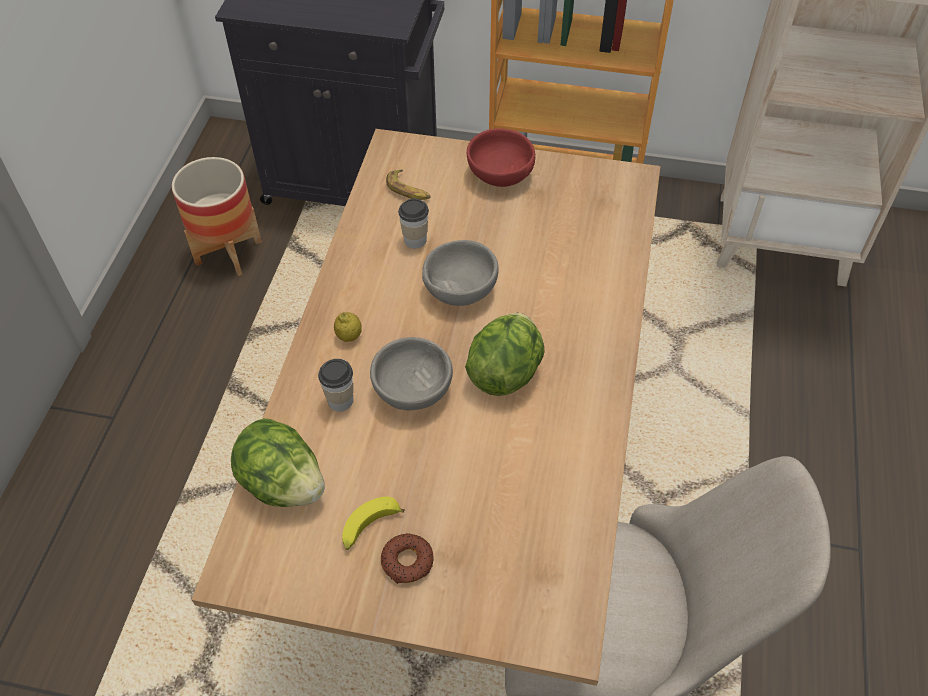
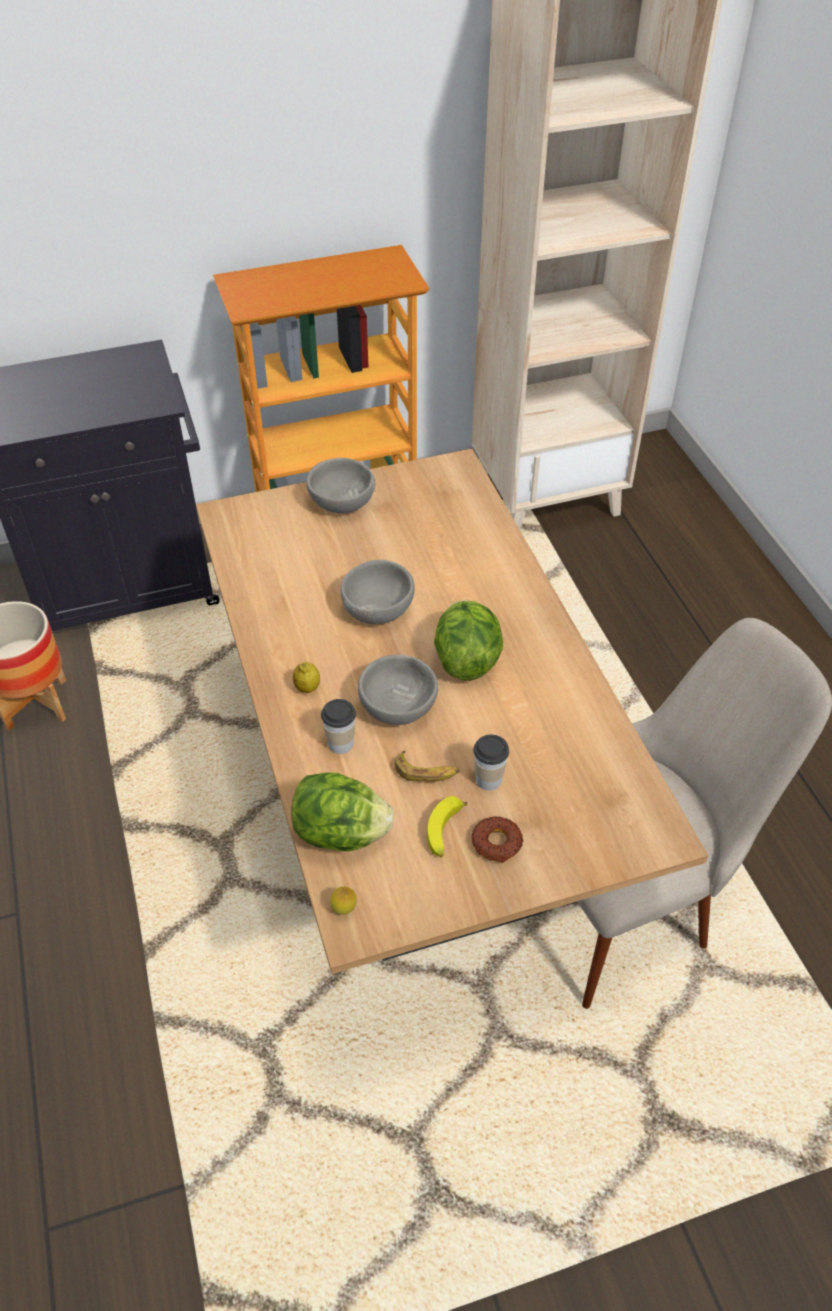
camera: 30 degrees left, 5 degrees down
banana [386,170,431,200] -> banana moved to [394,751,459,782]
cup [398,198,429,249] -> cup moved to [473,734,509,790]
red bowl [467,128,535,187] -> grey bowl [306,458,375,513]
none -> lemon [330,886,357,915]

